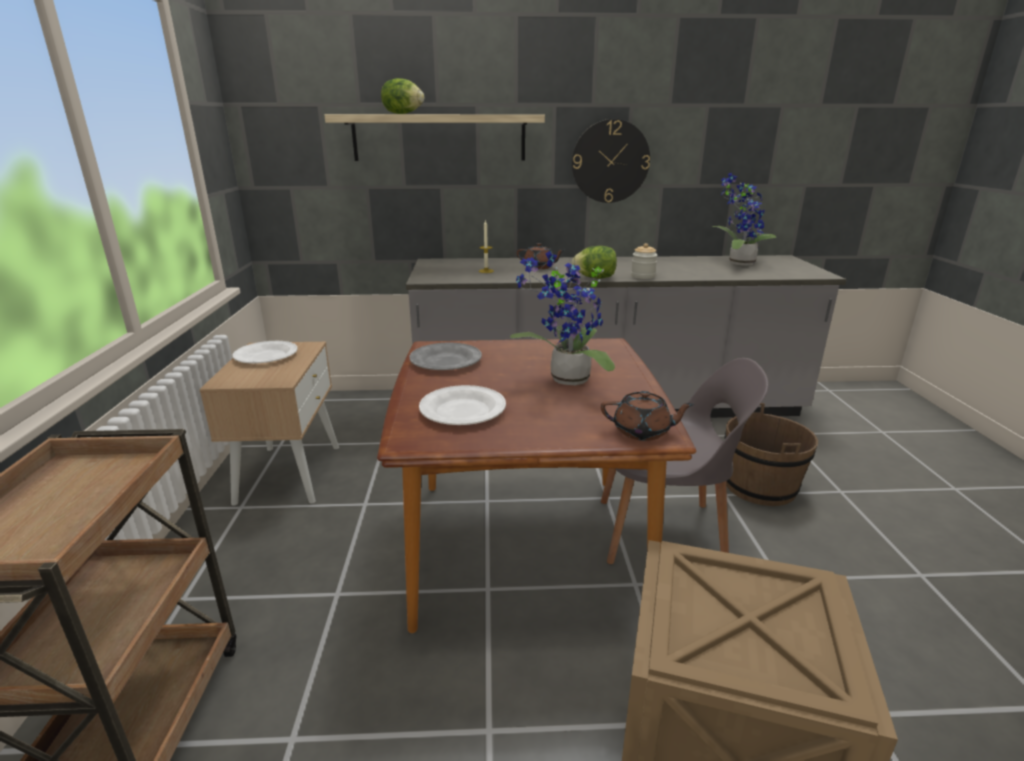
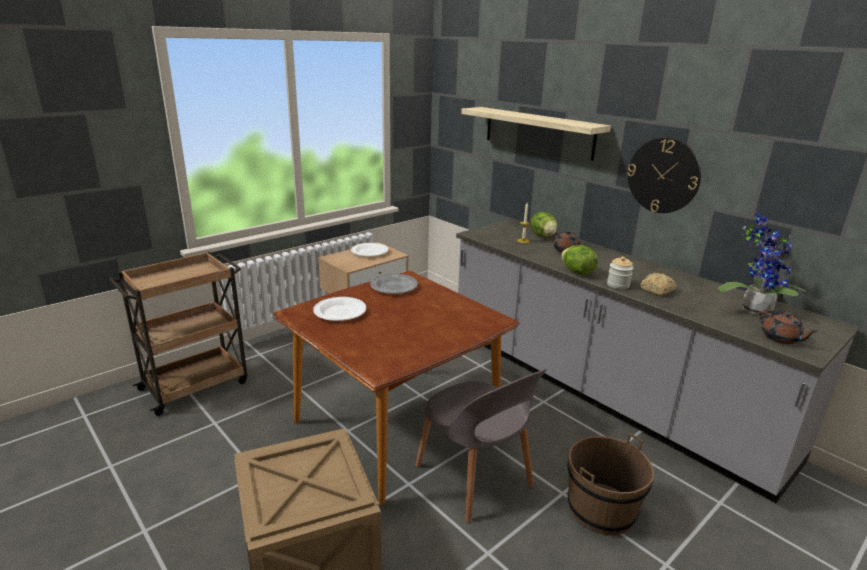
camera: 50 degrees right, 0 degrees up
lettuce [381,78,424,114] -> lettuce moved to [531,212,557,237]
potted plant [510,251,615,385] -> none
brown teapot [601,391,695,441] -> brown teapot moved to [758,311,819,344]
none -> bread [640,273,676,296]

